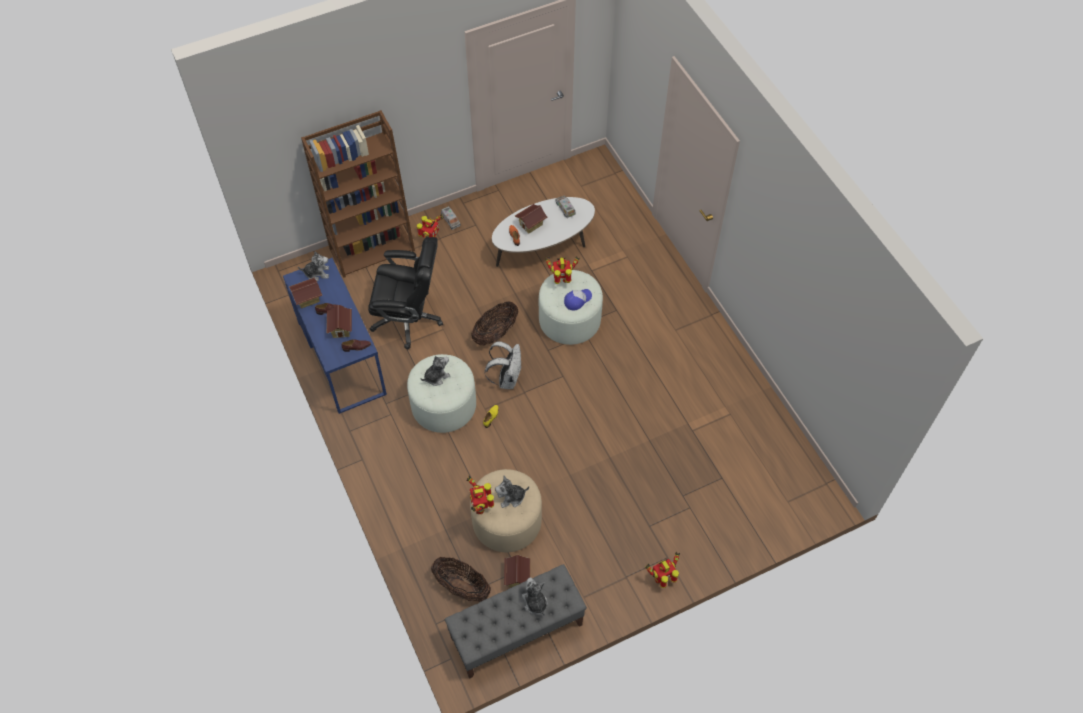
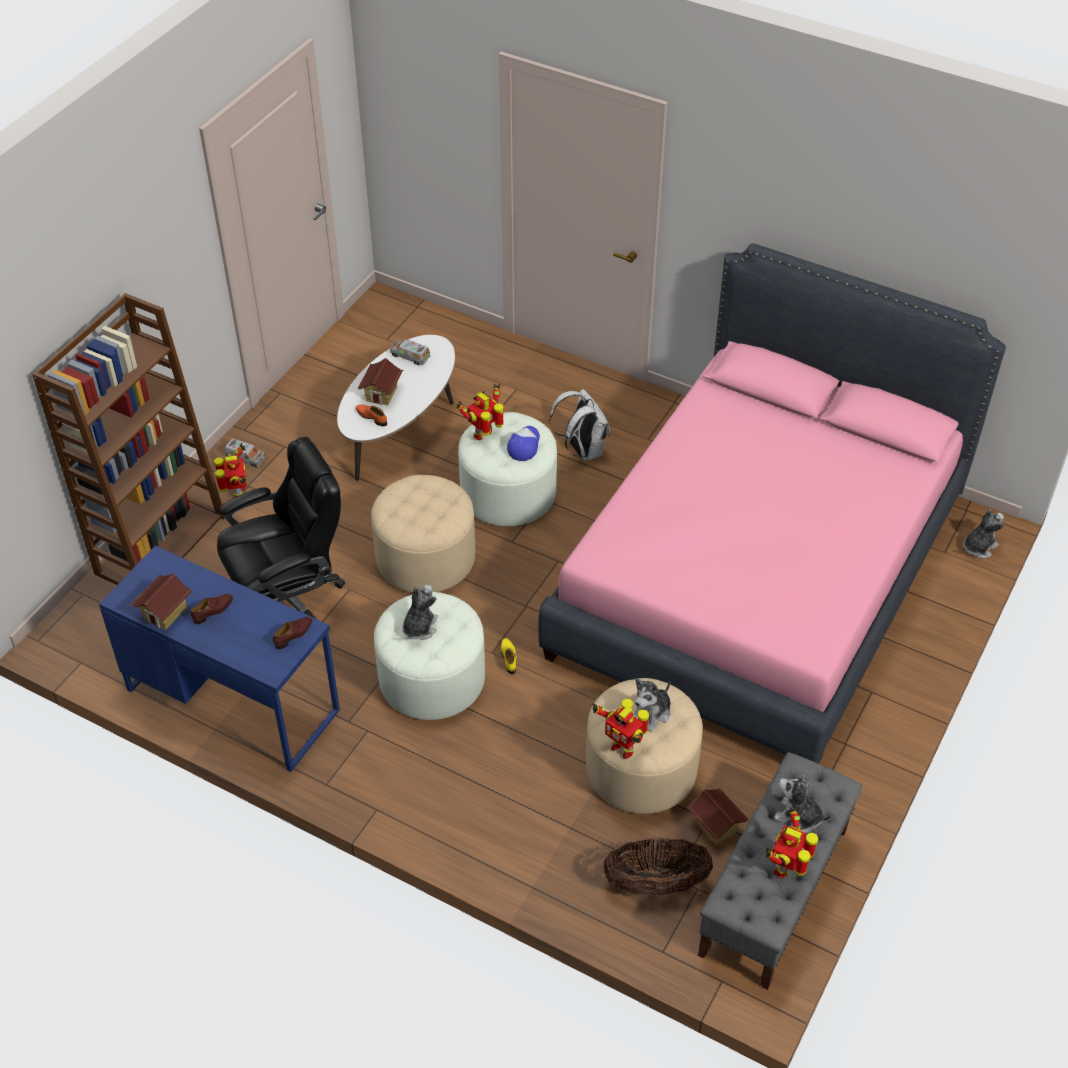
camera: 35 degrees left, 10 degrees down
plush toy [298,251,329,281] -> plush toy moved to [963,510,1004,559]
toy house [327,305,352,338] -> none
basket [471,302,518,346] -> beige ottoman [371,475,475,593]
white backpack [485,341,521,389] -> white backpack moved to [549,389,610,461]
toy robot [645,552,680,588] -> toy robot moved to [765,805,818,878]
none -> pink bed [538,243,1006,764]

